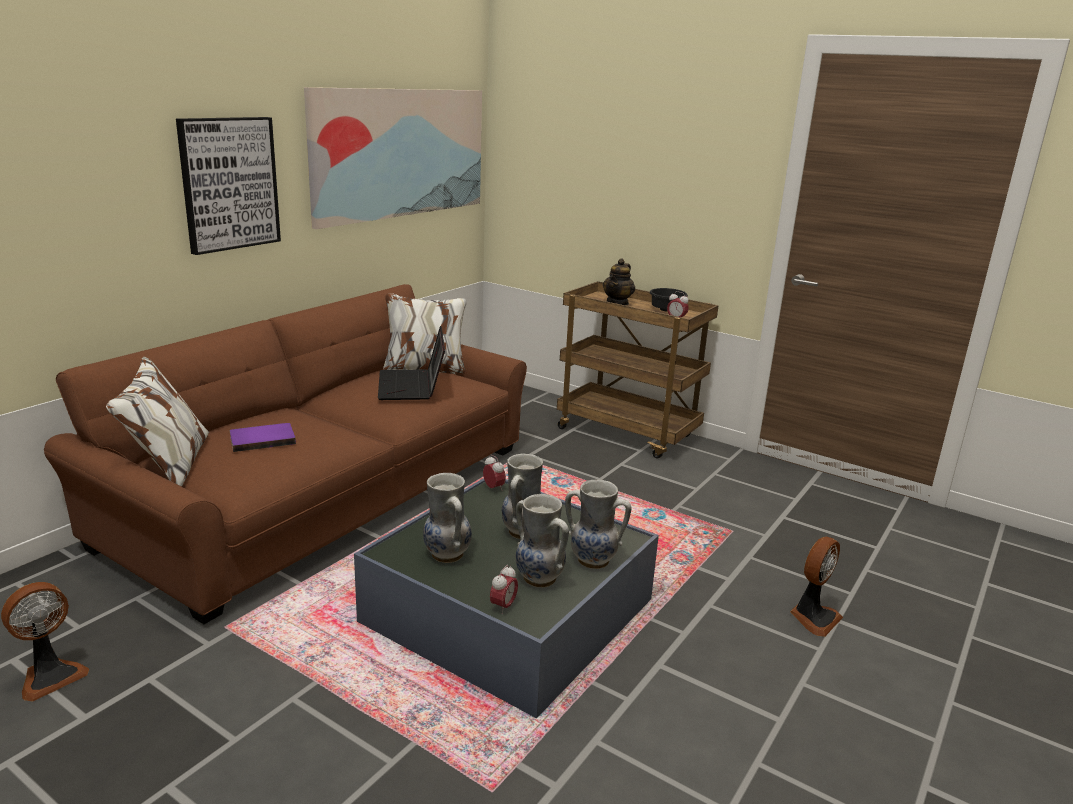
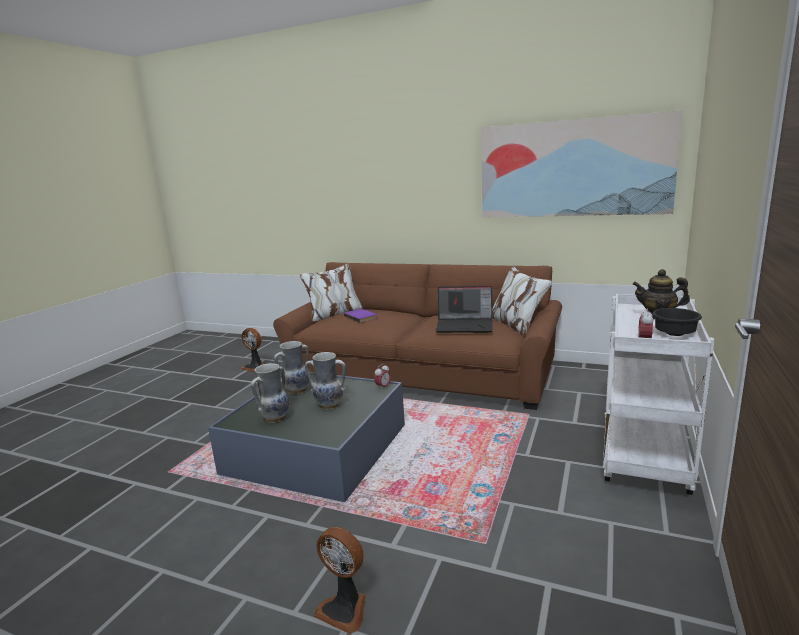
camera: 80 degrees right, 5 degrees down
picture [176,117,281,255] -> none
laptop [378,326,445,400] -> laptop turned 150 degrees counterclockwise [435,286,493,333]
alarm clock [490,565,518,614] -> none
brown cart [557,281,719,459] -> white cart [603,294,714,495]
vase [565,480,631,569] -> none

